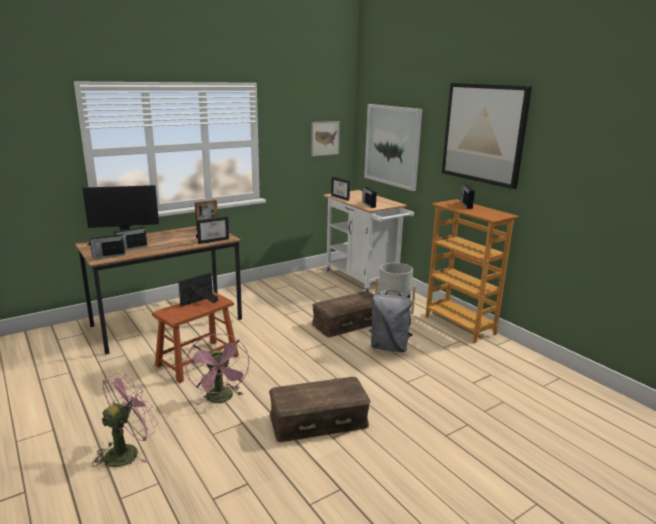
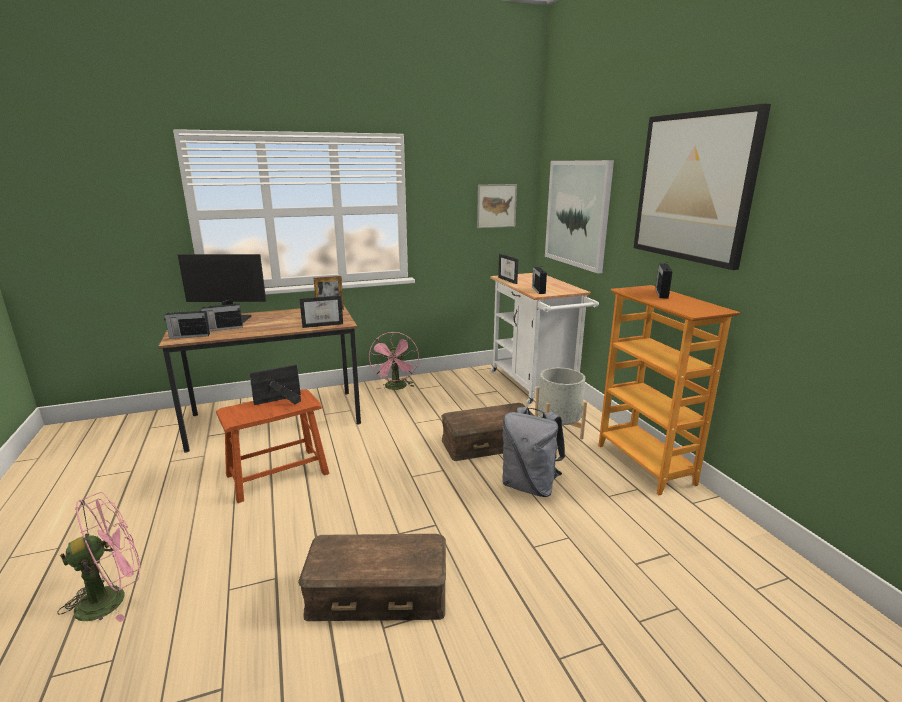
camera: 15 degrees right, 0 degrees up
pink fan [185,333,249,405] -> pink fan moved to [369,332,419,390]

